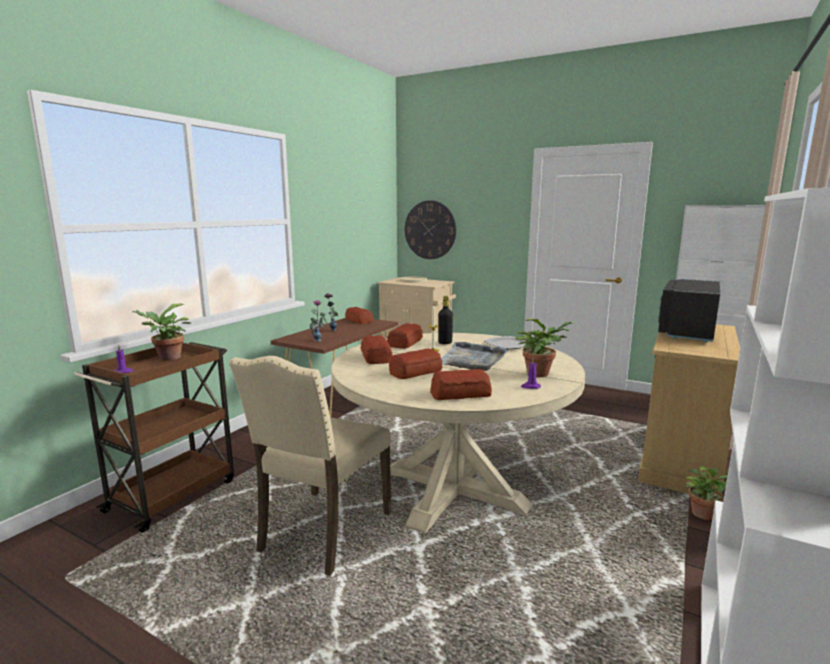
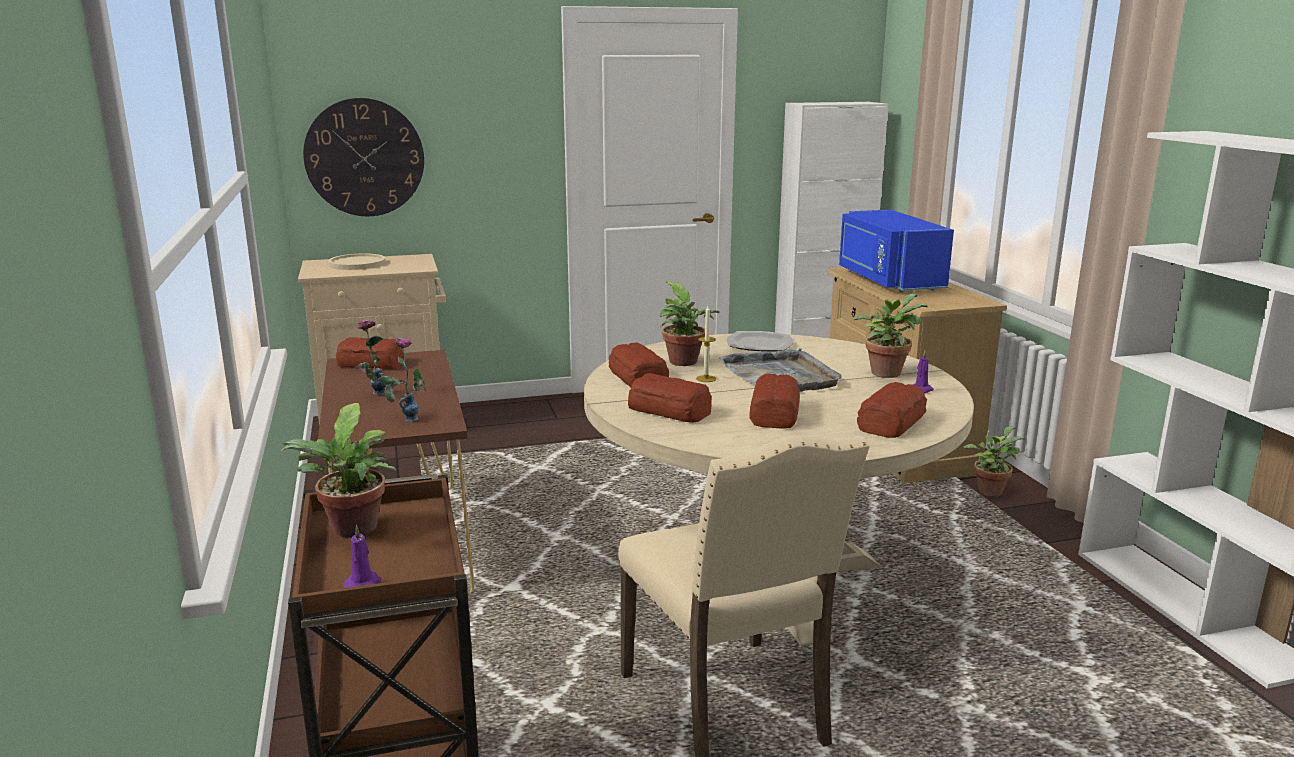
camera: 45 degrees left, 5 degrees up
black bottle [438,296,453,344] -> potted plant [659,281,720,366]
black microwave [658,279,720,342] -> blue microwave [839,210,954,293]

